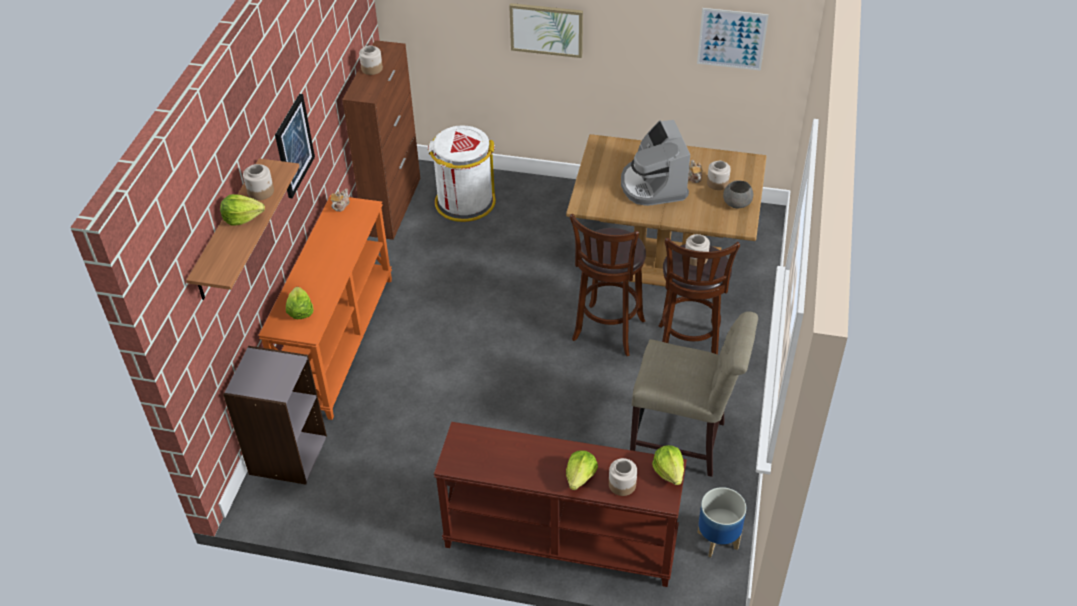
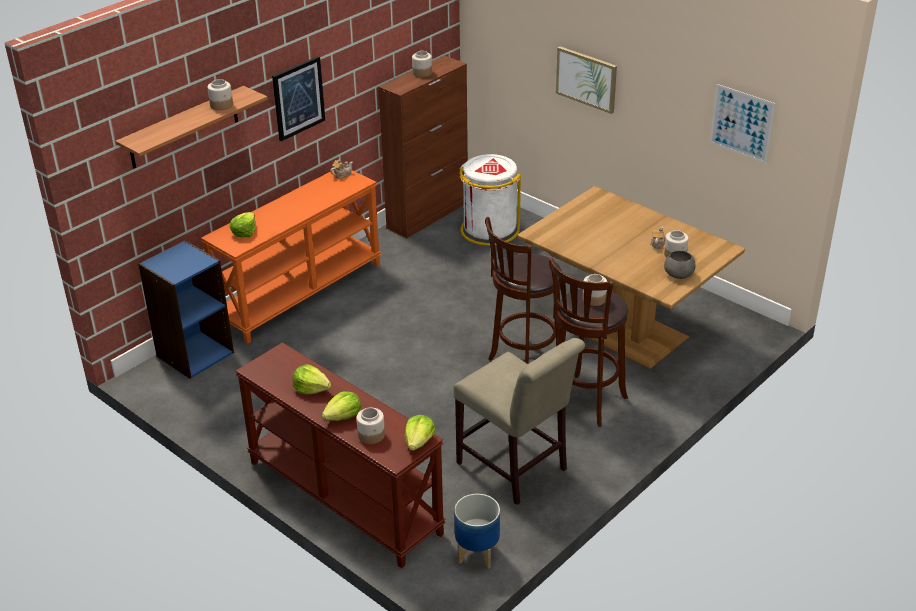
camera: 30 degrees right, 10 degrees down
lettuce [220,194,265,226] -> lettuce moved to [293,364,331,394]
grey bookcase [223,346,327,485] -> blue bookcase [138,240,234,379]
coffee machine [621,120,690,206] -> none

